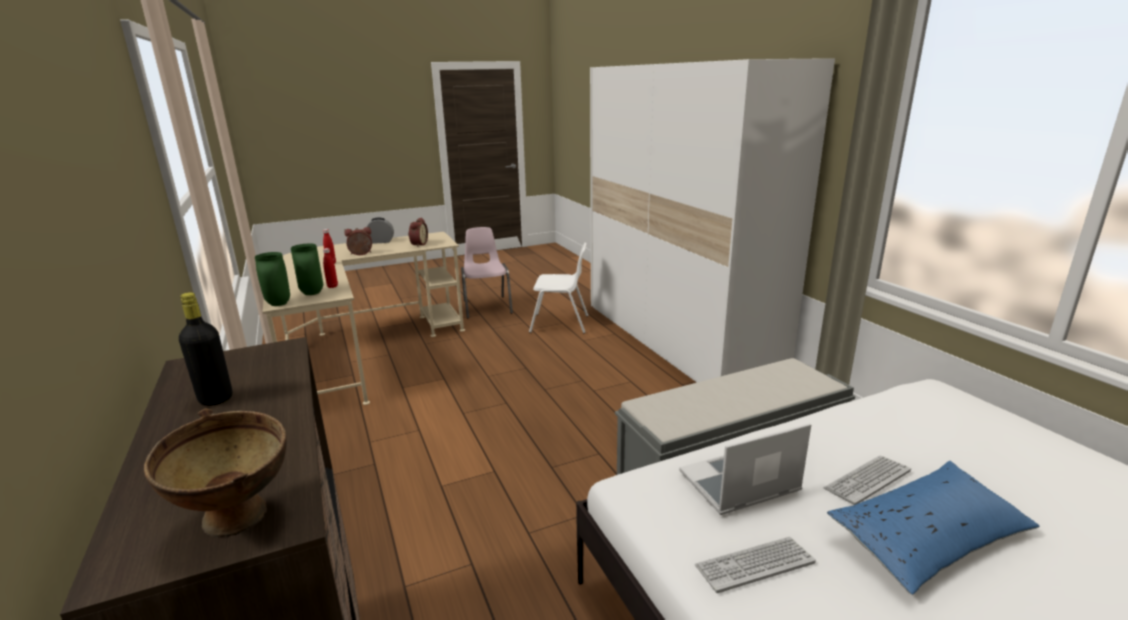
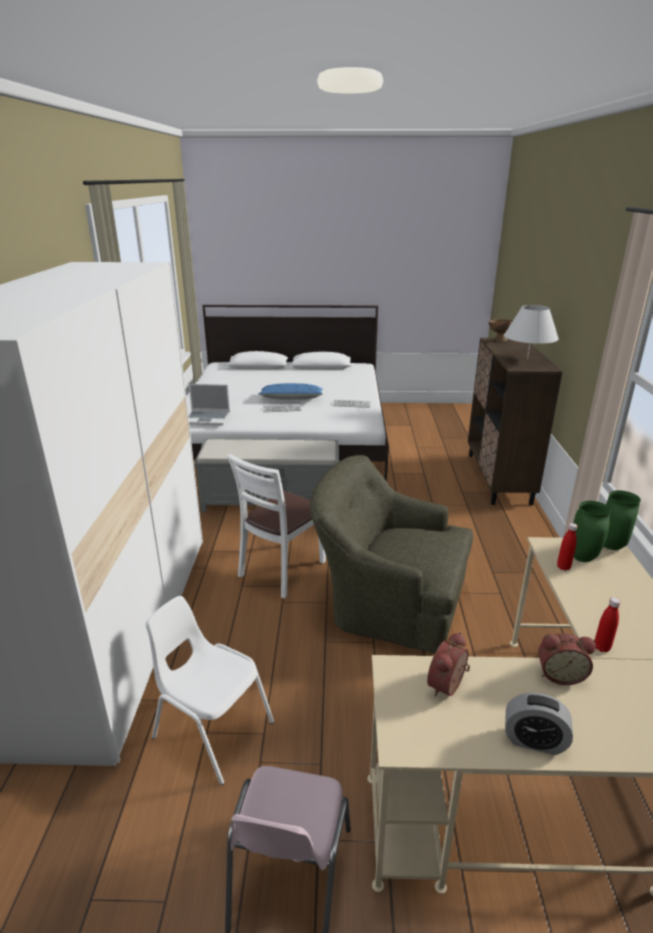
camera: 155 degrees left, 5 degrees up
black bottle [179,292,233,406] -> white table lamp [504,305,559,359]
laptop [679,423,811,515] -> laptop moved to [188,384,230,425]
none -> white chair [227,454,326,598]
none -> green armchair [309,455,473,654]

